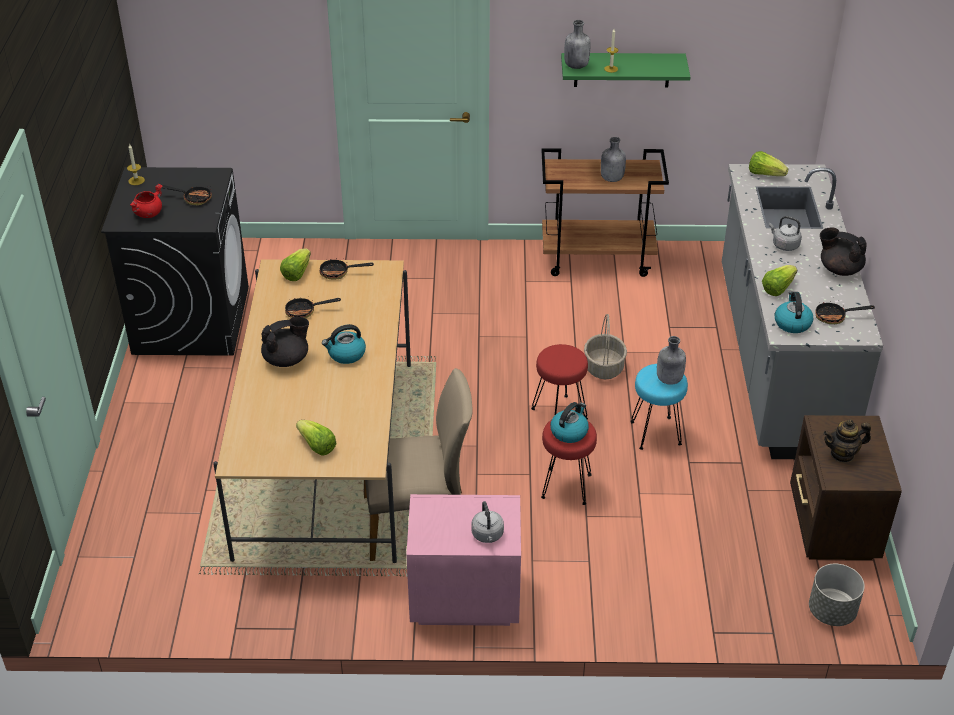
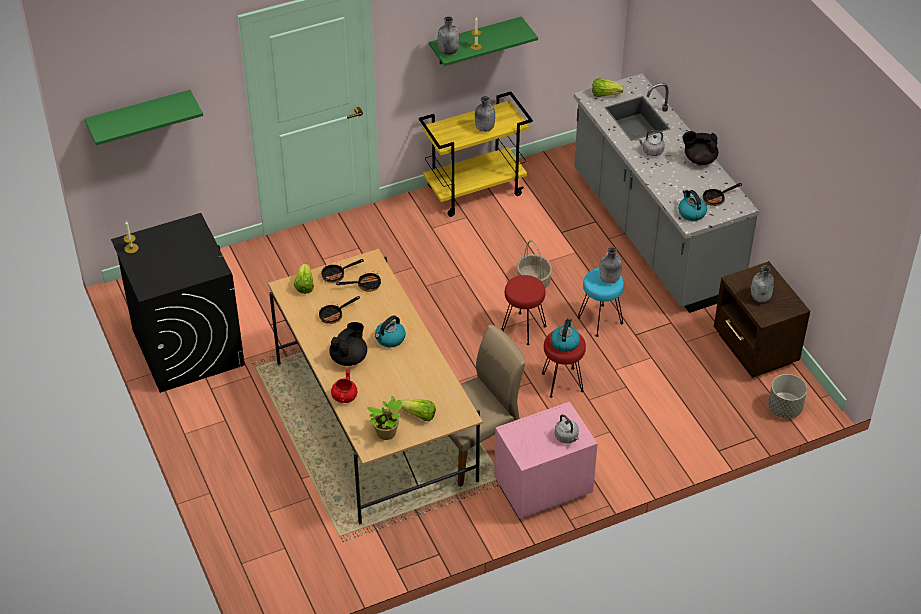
camera: 25 degrees left, 5 degrees up
red cooking pot [130,184,162,218] -> red cooking pot moved to [331,369,357,403]
frying pan [162,185,212,205] -> frying pan moved to [336,271,381,292]
brown cart [542,148,669,277] -> yellow cart [419,92,533,217]
lettuce [762,265,797,296] -> none
teapot [823,419,871,463] -> grey bottle [751,265,775,302]
none -> green shelf [84,90,203,145]
none -> potted plant [367,396,402,440]

